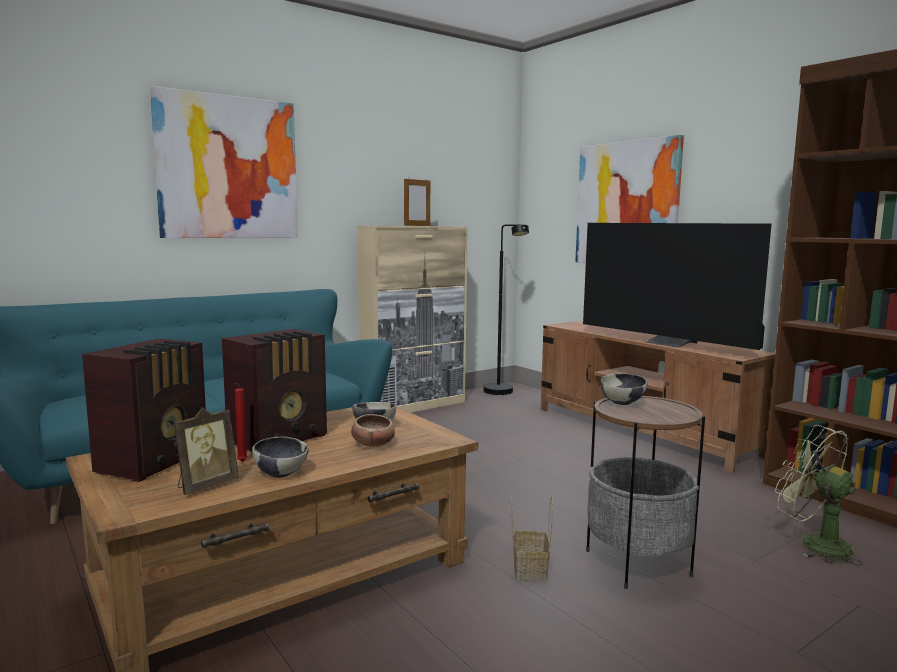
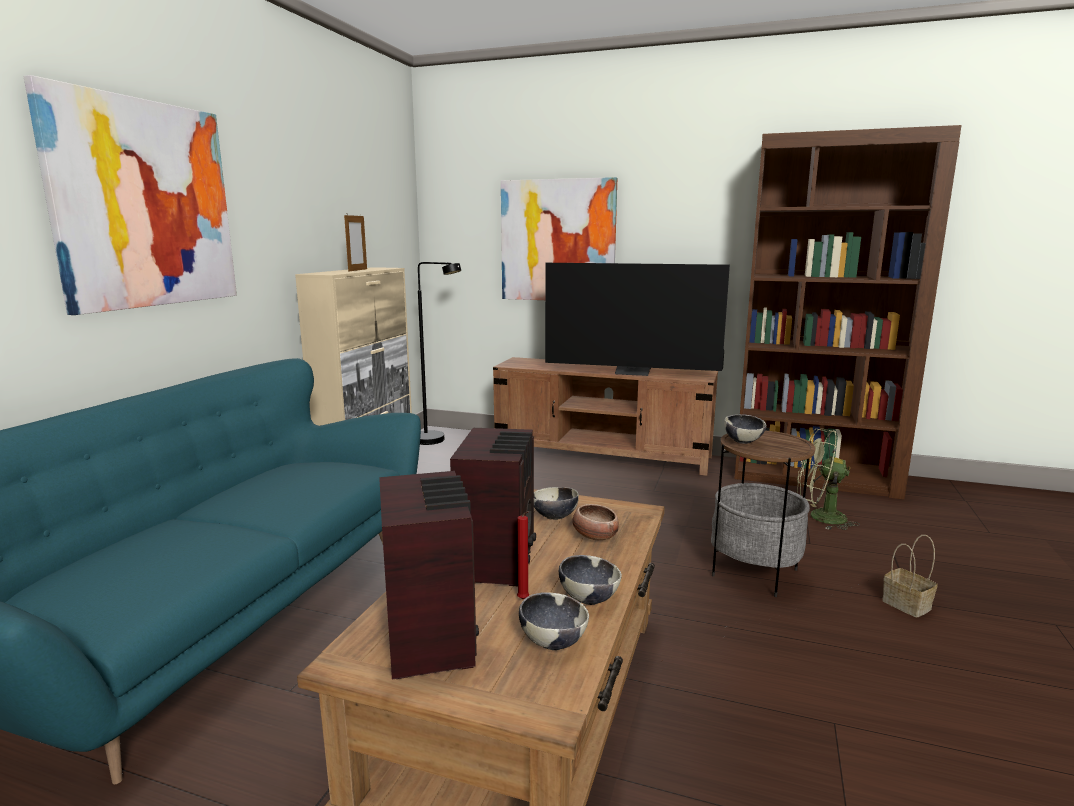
camera: 35 degrees left, 5 degrees up
picture frame [174,408,239,495] -> bowl [519,592,589,650]
basket [511,495,553,581] -> basket moved to [882,535,938,618]

